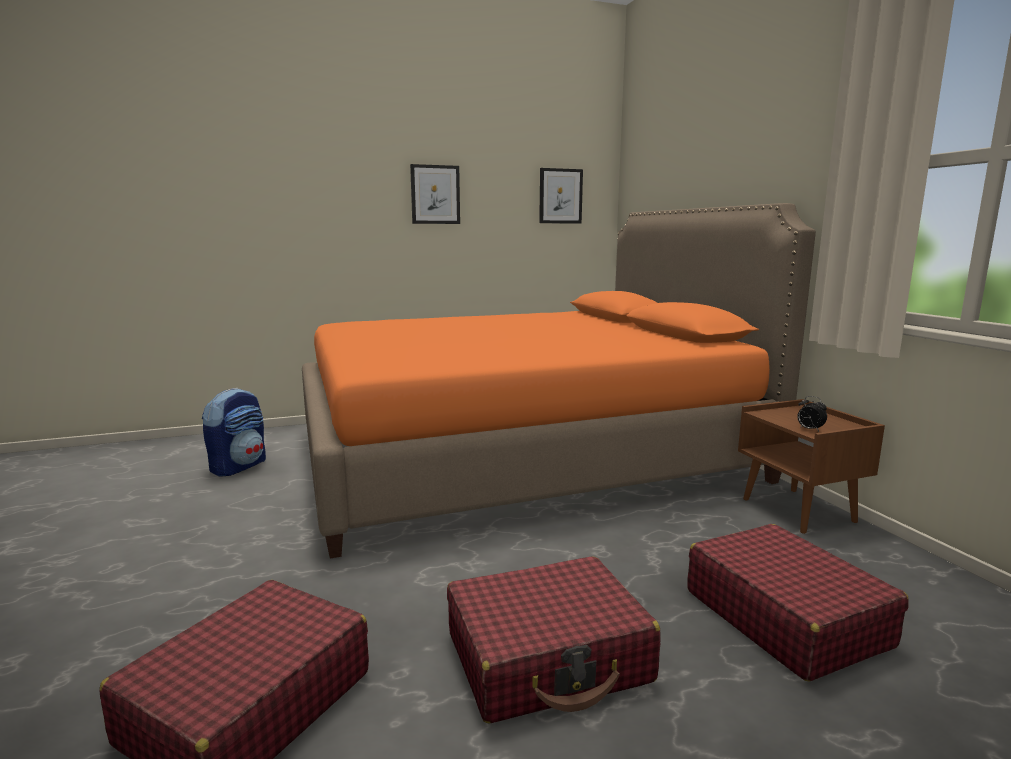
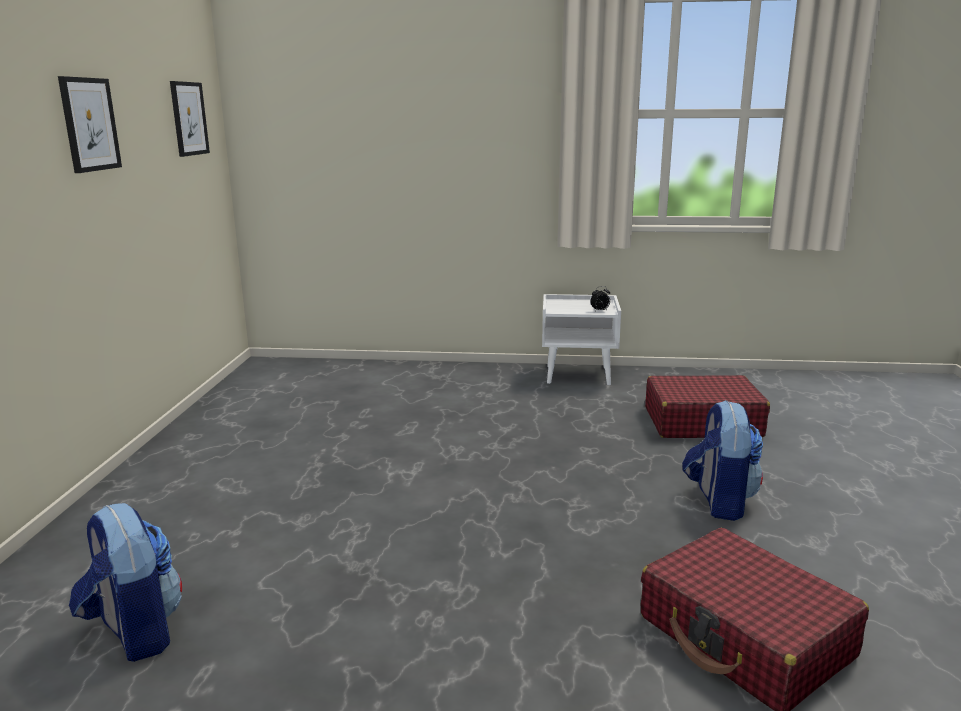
camera: 65 degrees left, 5 degrees up
orange bed [302,203,816,559] -> none
red suitcase [447,556,661,723] -> backpack [682,400,763,521]
brown nightstand [738,399,885,534] -> white nightstand [542,294,621,385]

